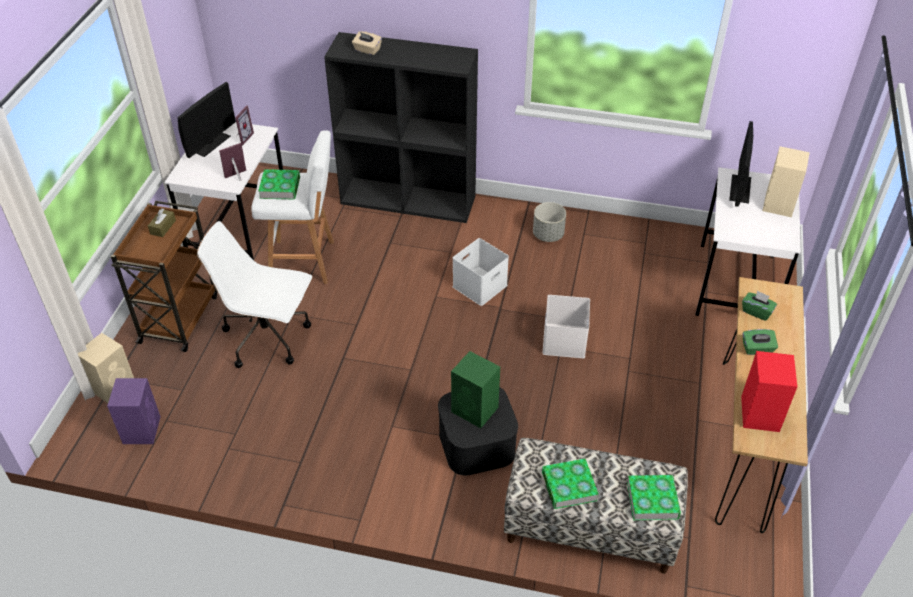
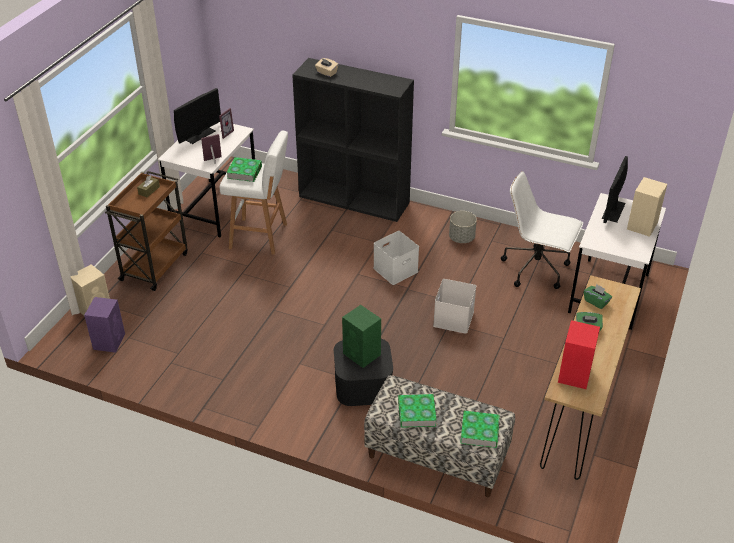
camera: 10 degrees right, 5 degrees down
white office chair [197,221,313,368] -> white office chair moved to [501,171,583,289]

